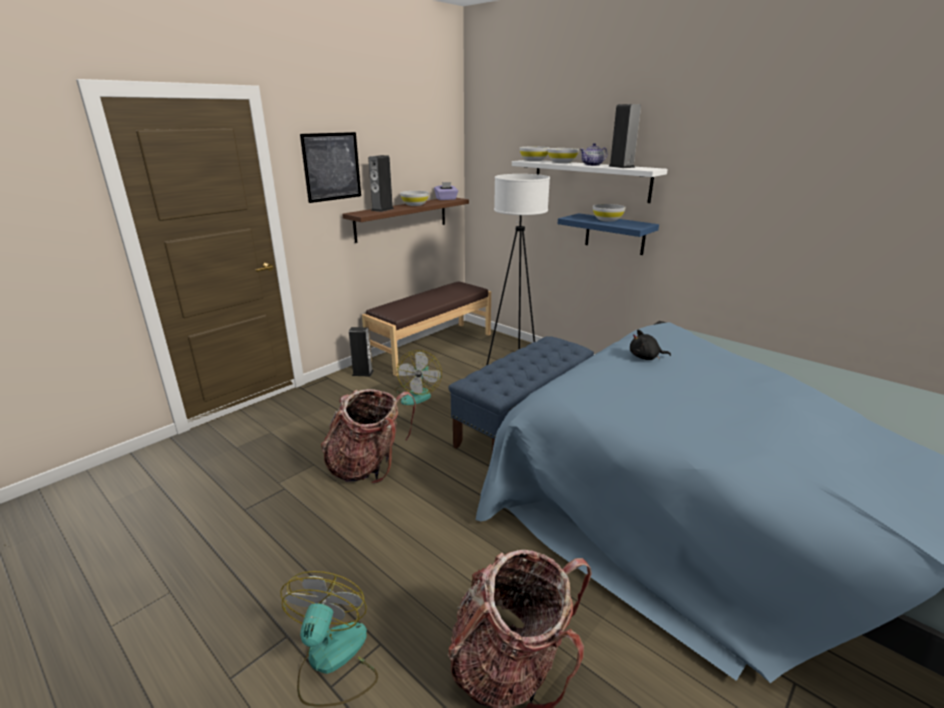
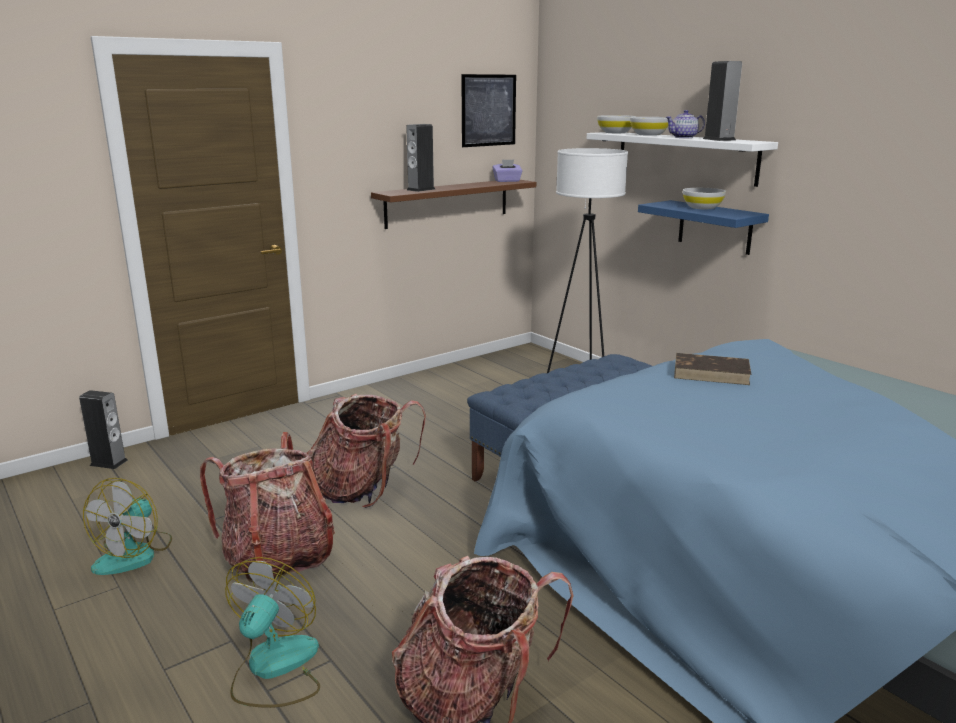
camera: 10 degrees right, 5 degrees down
picture [300,132,361,203] -> picture moved to [461,74,516,147]
speaker [349,327,373,377] -> speaker moved to [79,390,128,469]
brown bench [362,281,491,376] -> none
fan [395,350,442,405] -> fan moved to [83,478,172,575]
white bowl [400,191,429,206] -> none
black plush toy [630,330,671,360] -> brown book [674,353,752,385]
none -> backpack [200,432,335,583]

